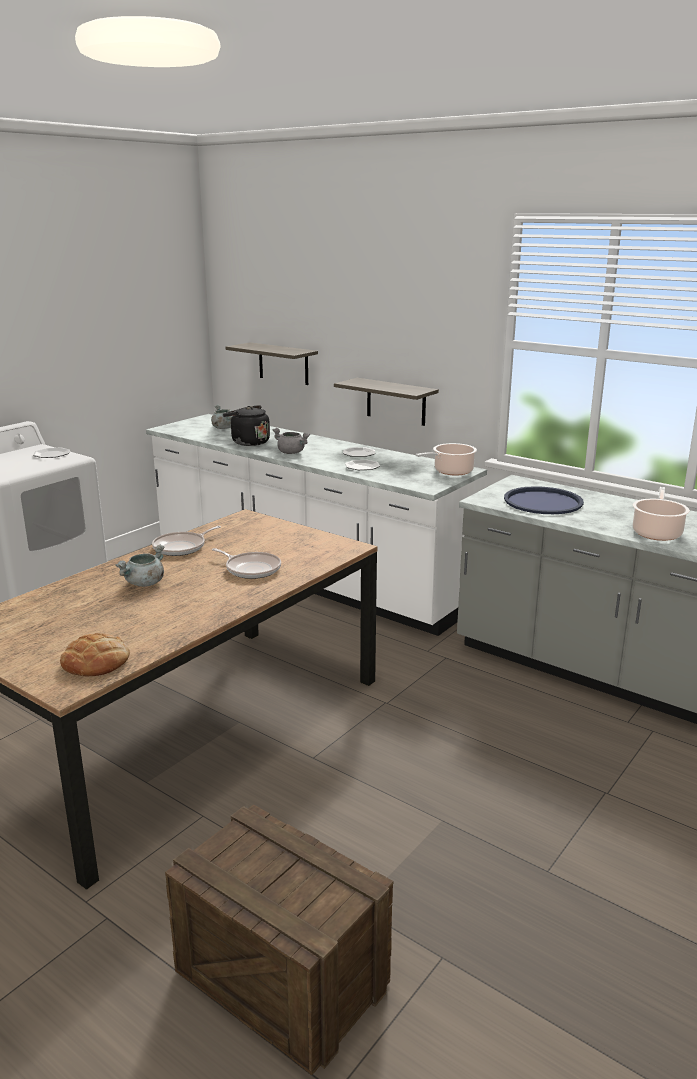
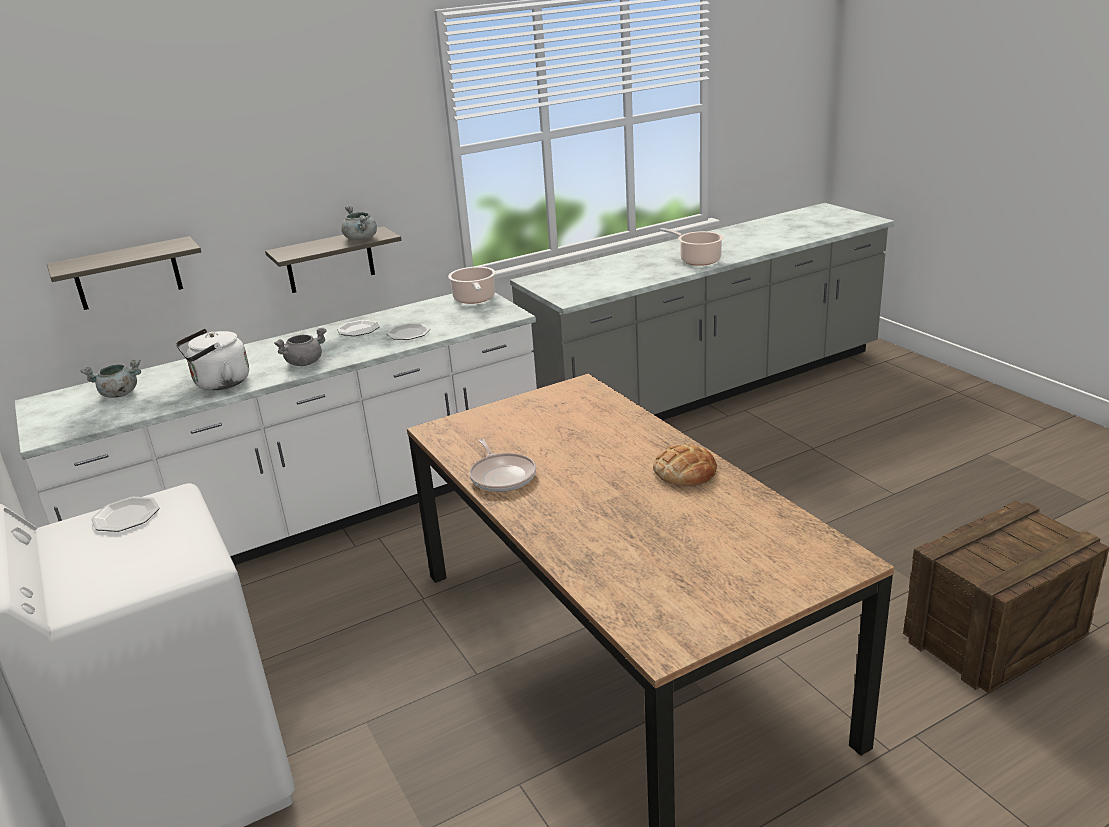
camera: 65 degrees left, 5 degrees up
bread [60,633,130,676] -> bread moved to [653,444,717,486]
grey cooking pot [115,544,164,587] -> grey cooking pot moved to [341,206,377,240]
frying pan [212,548,281,579] -> none
black kettle [223,405,270,446] -> white kettle [176,329,249,390]
blue tray [504,486,584,514] -> none

